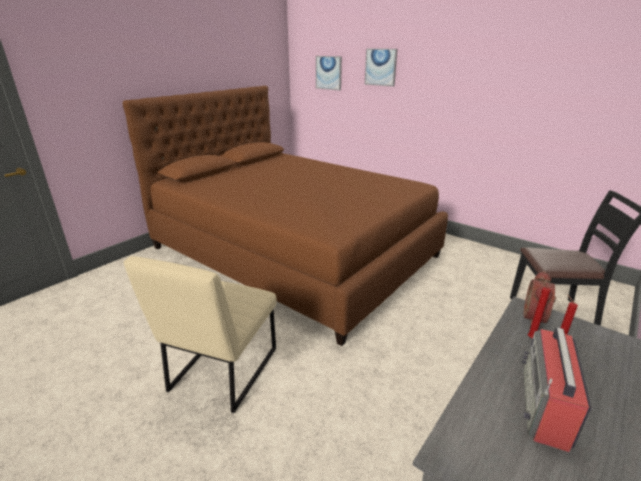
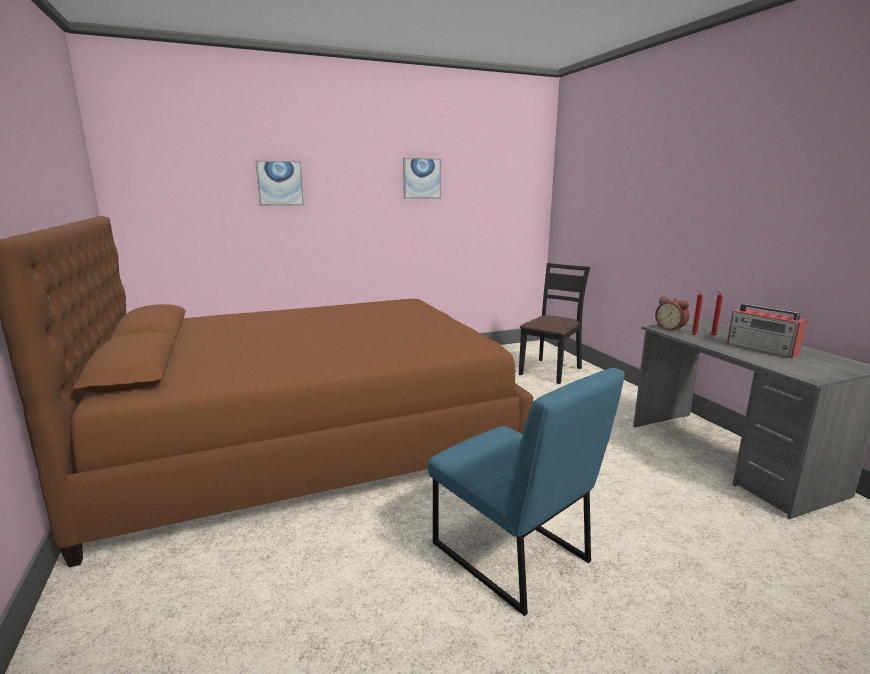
camera: 60 degrees left, 10 degrees down
beige chair [124,256,277,413] -> blue chair [428,368,625,616]
picture [316,56,342,90] -> picture moved to [403,158,441,199]

